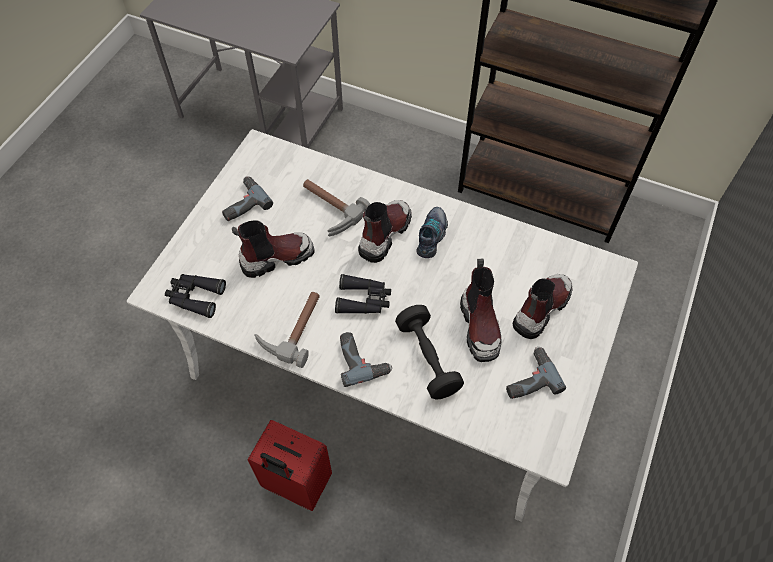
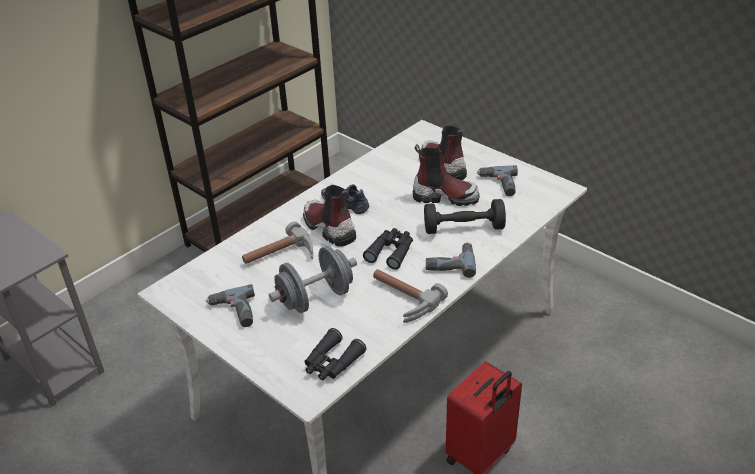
camera: 70 degrees left, 20 degrees down
boot [232,220,315,278] -> grey dumbbell [269,246,357,313]

